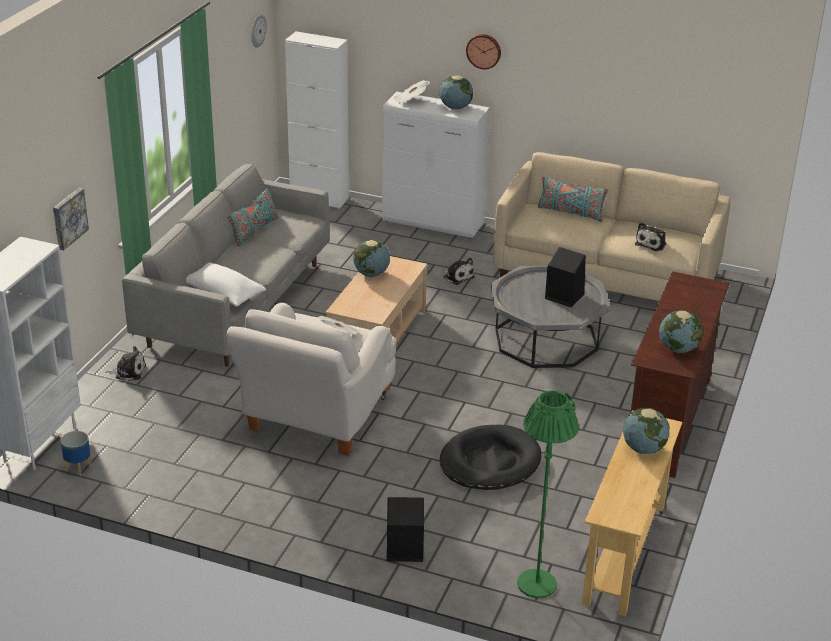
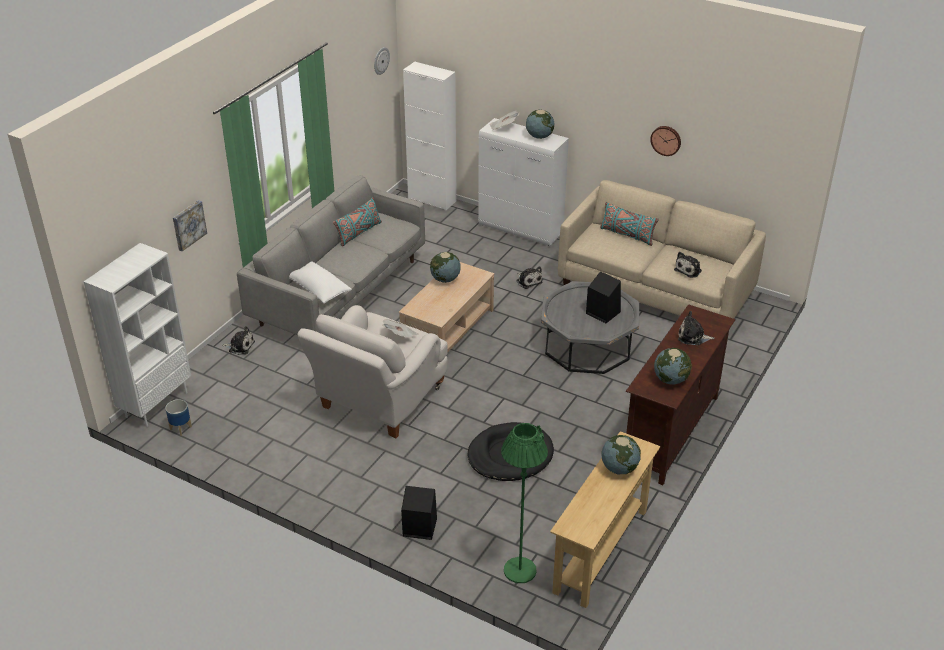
camera: 10 degrees right, 5 degrees up
wall clock [466,34,501,70] -> wall clock moved to [650,126,681,156]
none -> plush toy [678,311,714,345]

